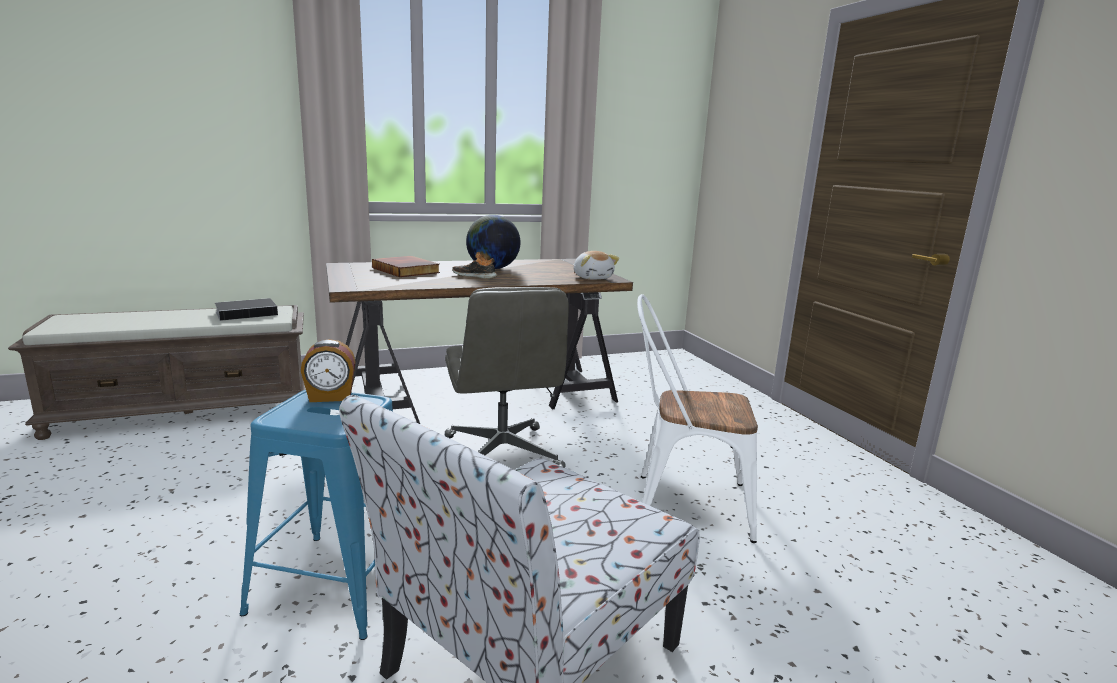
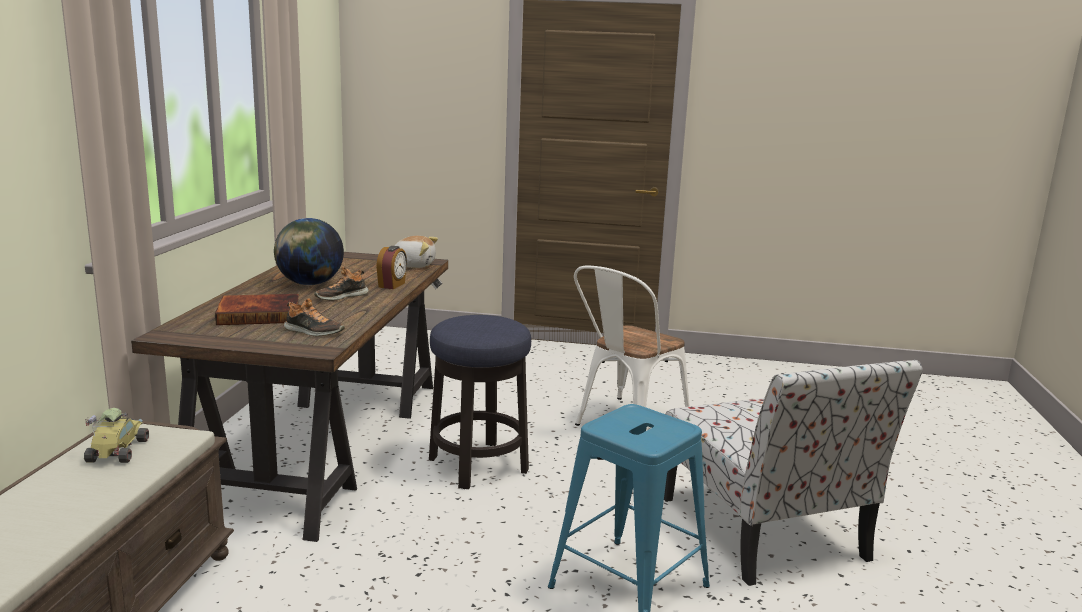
camera: 60 degrees left, 0 degrees up
book [215,298,278,321] -> toy car [84,408,149,463]
alarm clock [301,339,356,402] -> alarm clock moved to [376,246,407,289]
grey office chair [445,287,569,468] -> stool [429,315,531,489]
none -> shoe [284,298,345,336]

